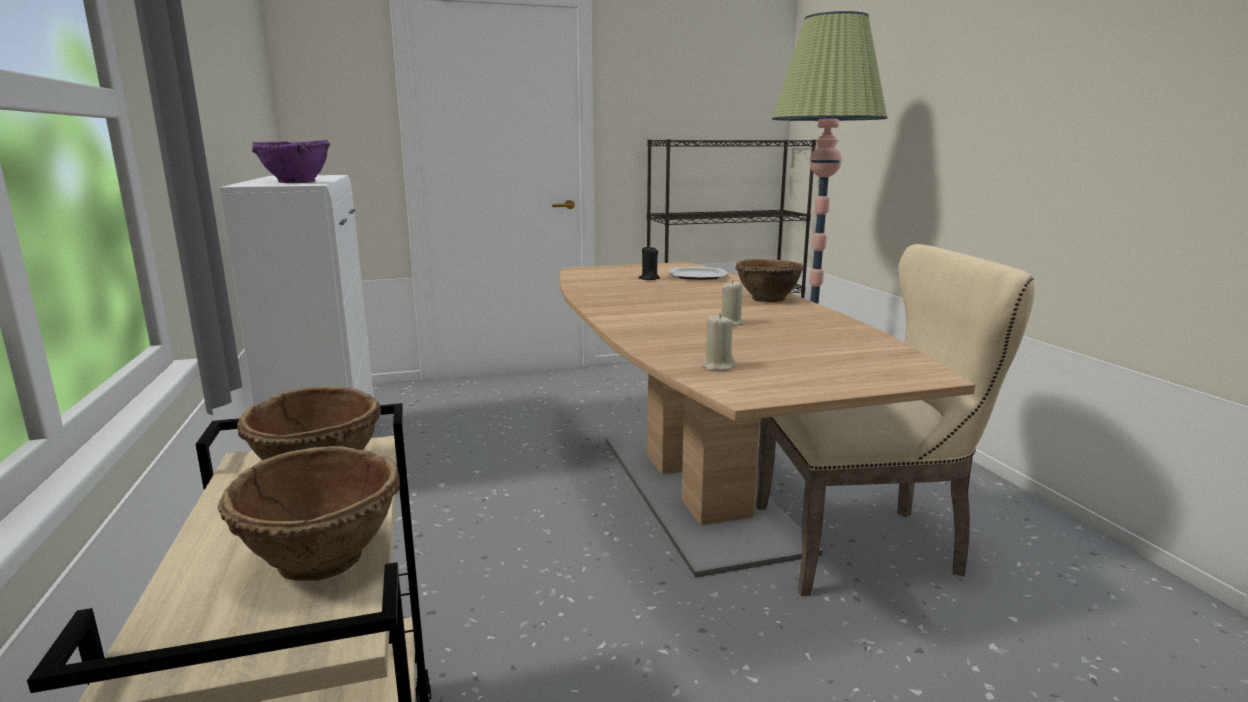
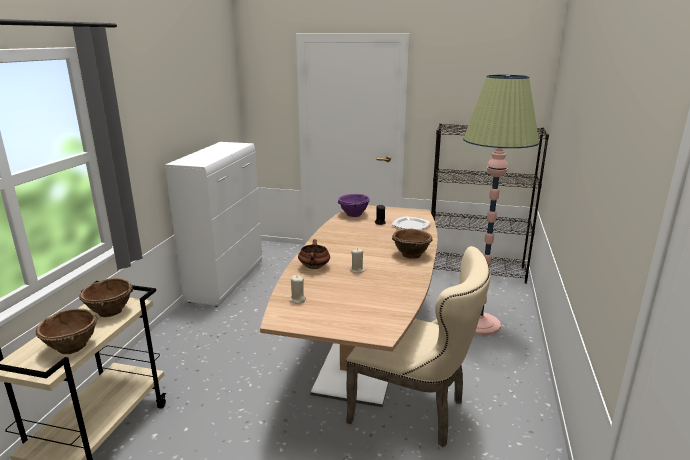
camera: 30 degrees right, 5 degrees up
purple bowl [252,140,330,183] -> purple bowl moved to [337,194,370,217]
none -> brown cooking pot [298,239,330,269]

